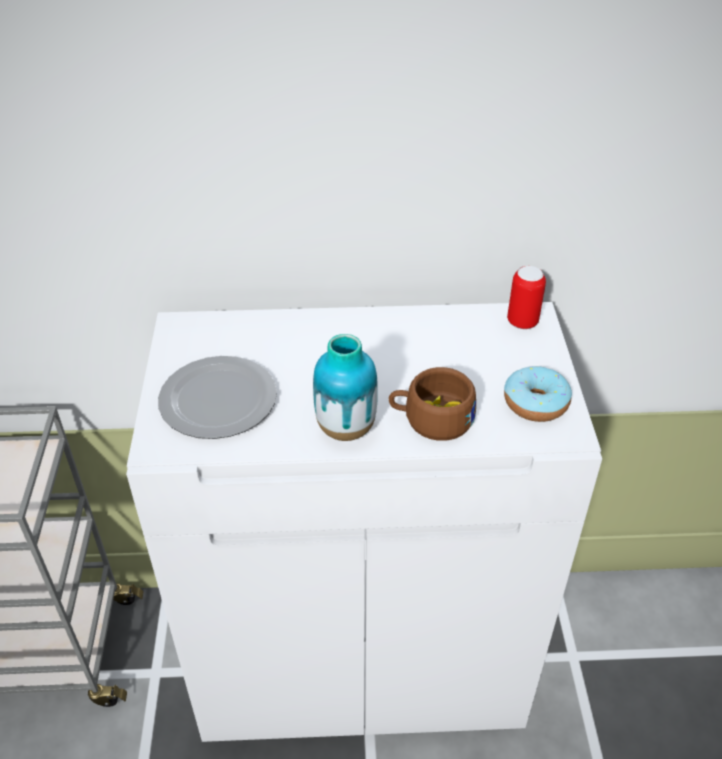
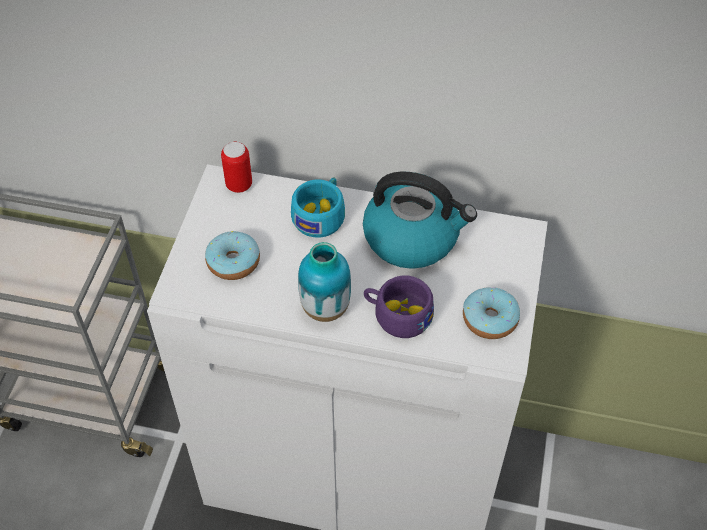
camera: 15 degrees right, 10 degrees up
plate [158,356,277,439] -> donut [205,231,260,280]
brown cup [389,367,476,441] -> purple cup [364,276,434,338]
can [507,266,546,329] -> can moved to [221,142,252,193]
none -> turquoise cup [291,178,345,238]
none -> kettle [363,172,477,269]

